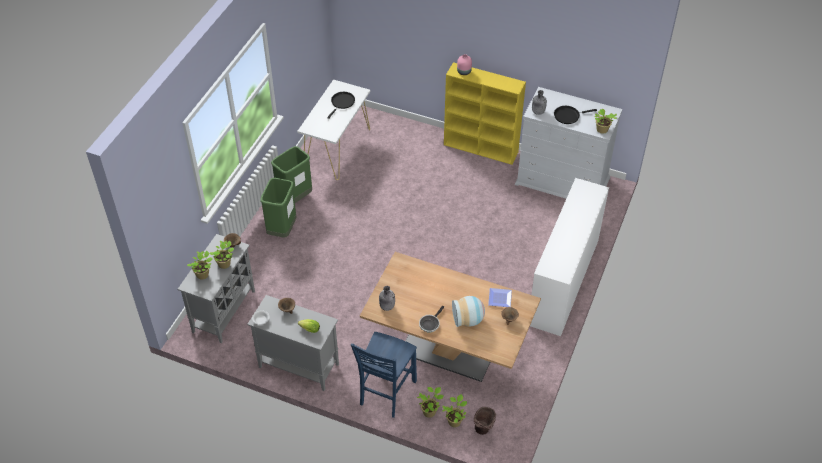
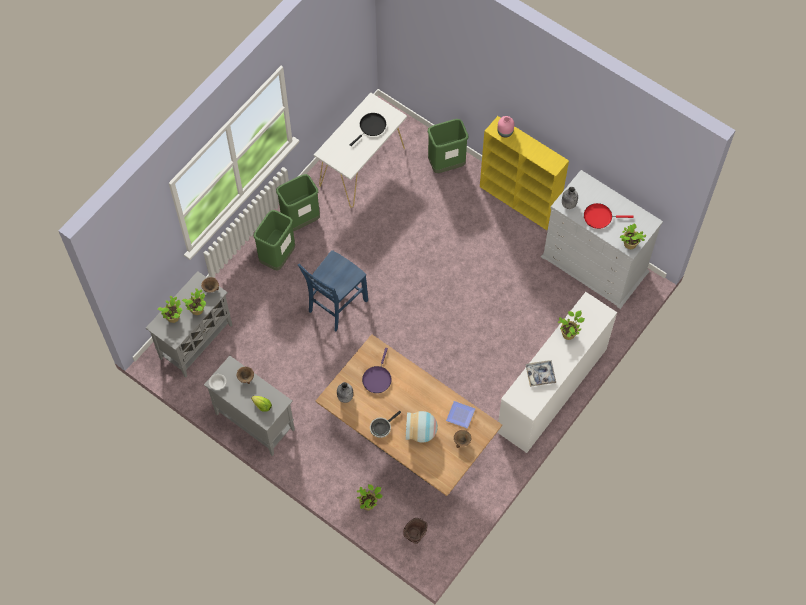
camera: 15 degrees right, 15 degrees up
blue chair [351,332,417,418] -> blue chair moved to [298,250,368,332]
potted plant [442,394,467,427] -> potted plant moved to [558,310,585,340]
black frying pan [554,106,597,124] -> red frying pan [584,203,633,229]
none -> purple frying pan [362,348,392,393]
none -> green trash can [428,119,468,173]
none -> tray [526,360,556,387]

